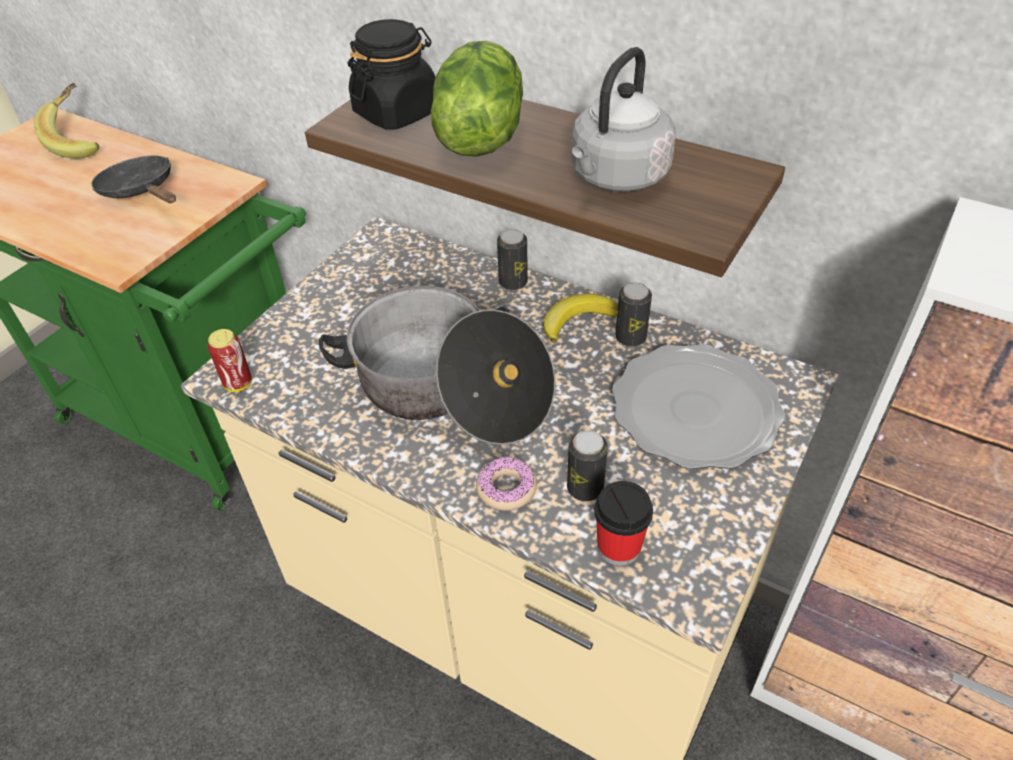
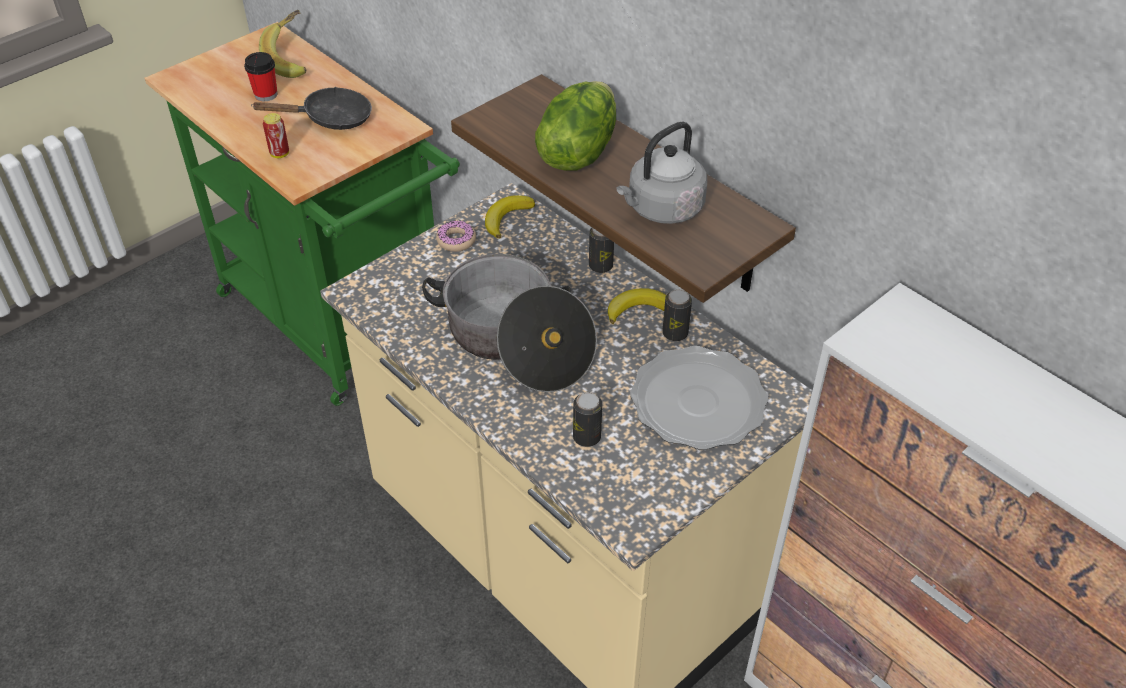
camera: 15 degrees right, 0 degrees up
black frying pan [91,156,176,203] -> black frying pan turned 105 degrees clockwise [251,87,372,130]
can [208,329,252,392] -> can moved to [263,113,289,158]
black jar [348,19,435,130] -> none
donut [476,457,537,511] -> donut moved to [436,220,476,252]
cup [594,481,653,566] -> cup moved to [244,52,277,101]
none -> banana [485,195,535,239]

